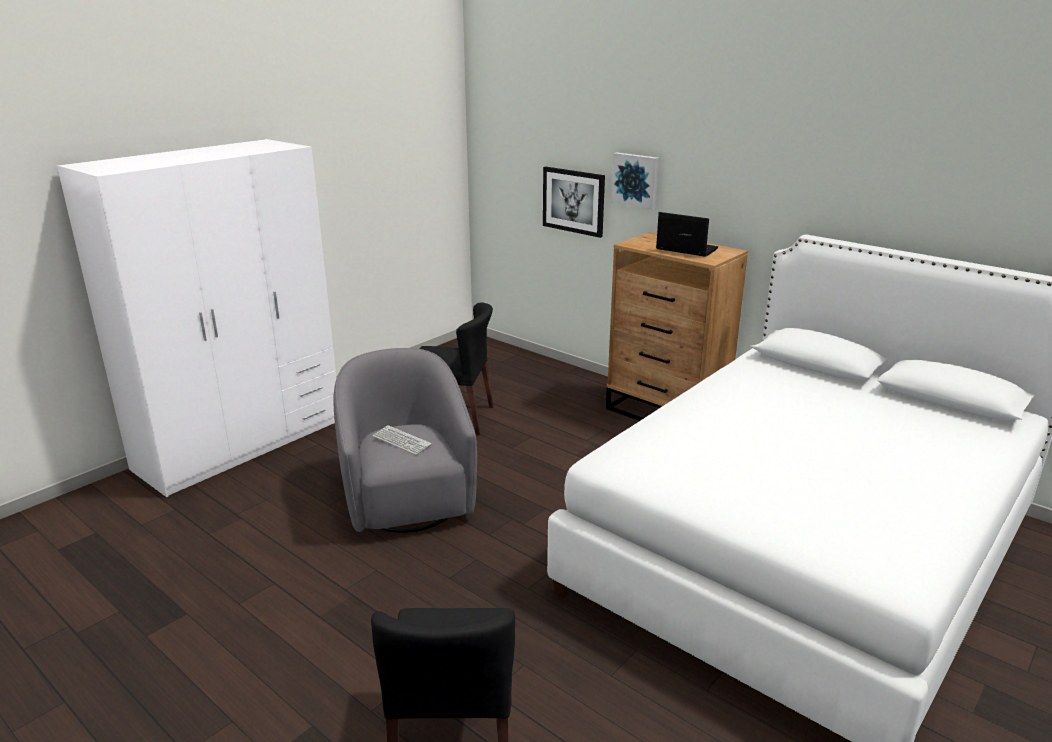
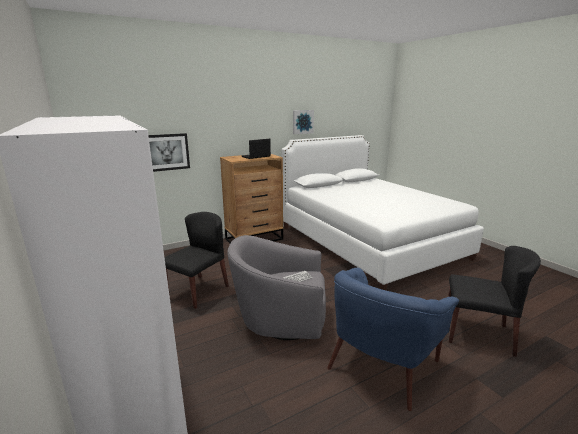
camera: 70 degrees left, 5 degrees down
picture [611,152,659,209] -> picture moved to [293,110,314,134]
none -> blue armchair [327,268,459,411]

